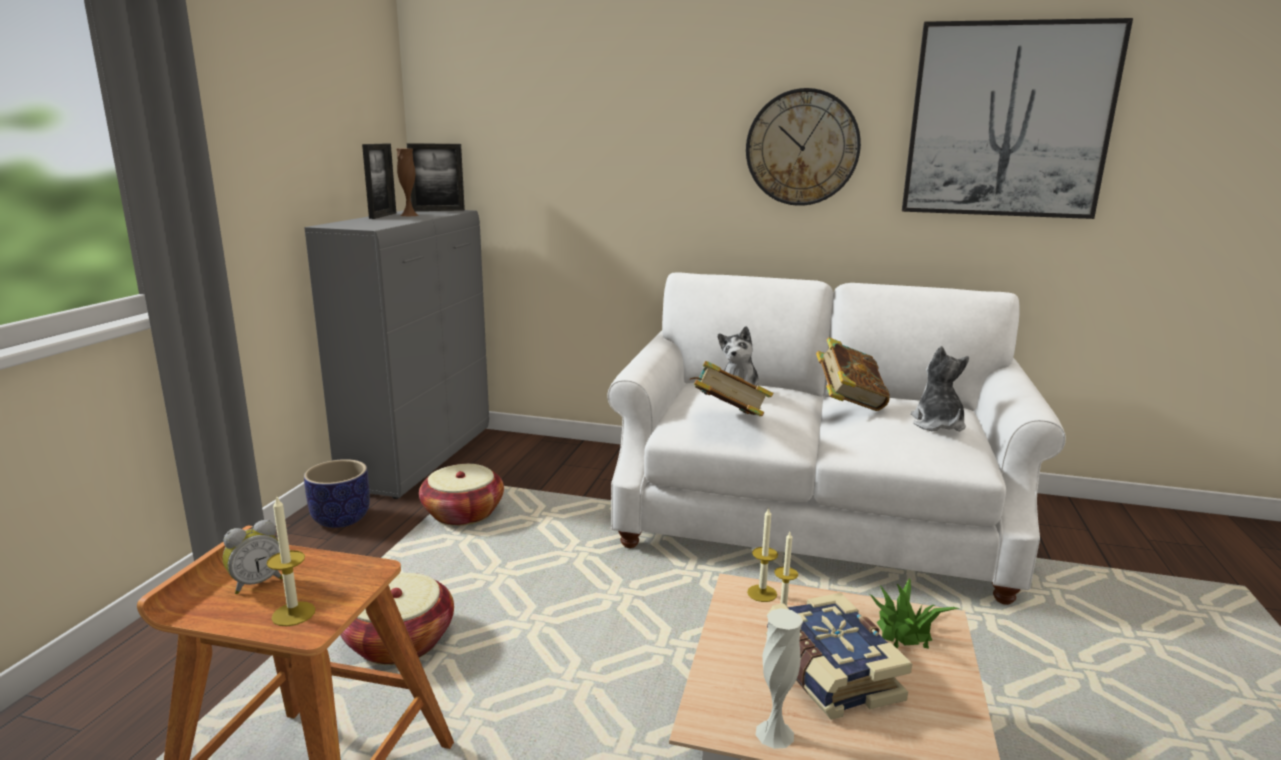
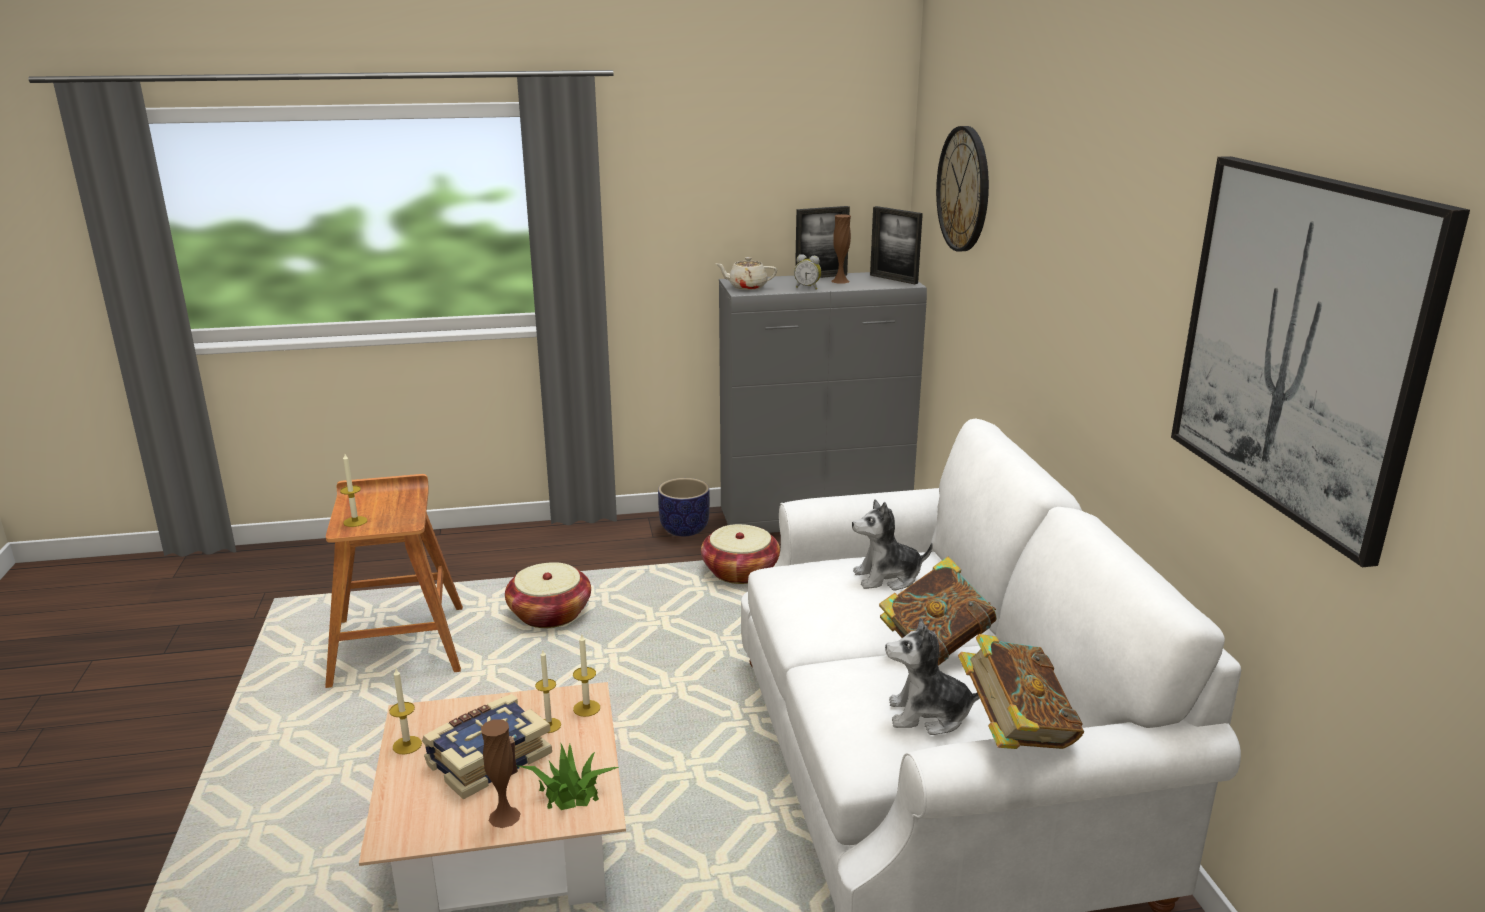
camera: 65 degrees right, 5 degrees up
alarm clock [223,520,283,594] -> alarm clock moved to [794,254,821,290]
book [690,361,774,416] -> book moved to [958,634,1084,749]
wall clock [746,88,861,206] -> wall clock moved to [936,126,989,251]
white vase [756,608,803,749] -> candle [389,669,422,754]
plush toy [911,346,969,431] -> plush toy turned 150 degrees counterclockwise [885,617,980,735]
none -> brown vase [481,719,521,828]
none -> beige teapot [716,257,777,290]

